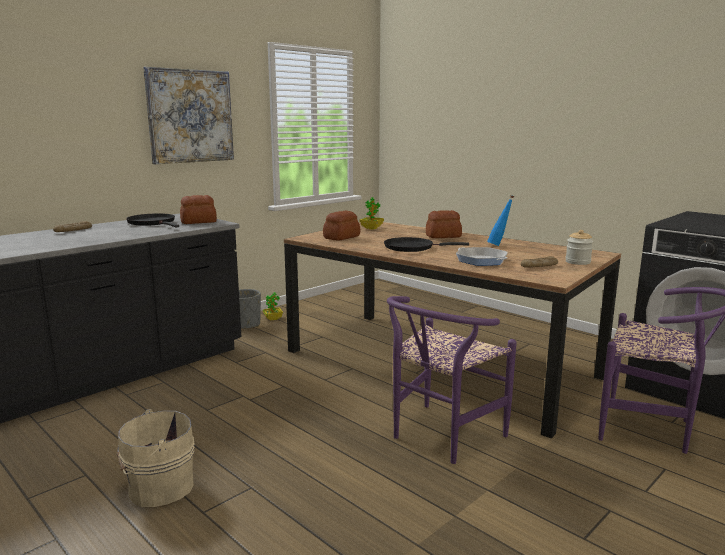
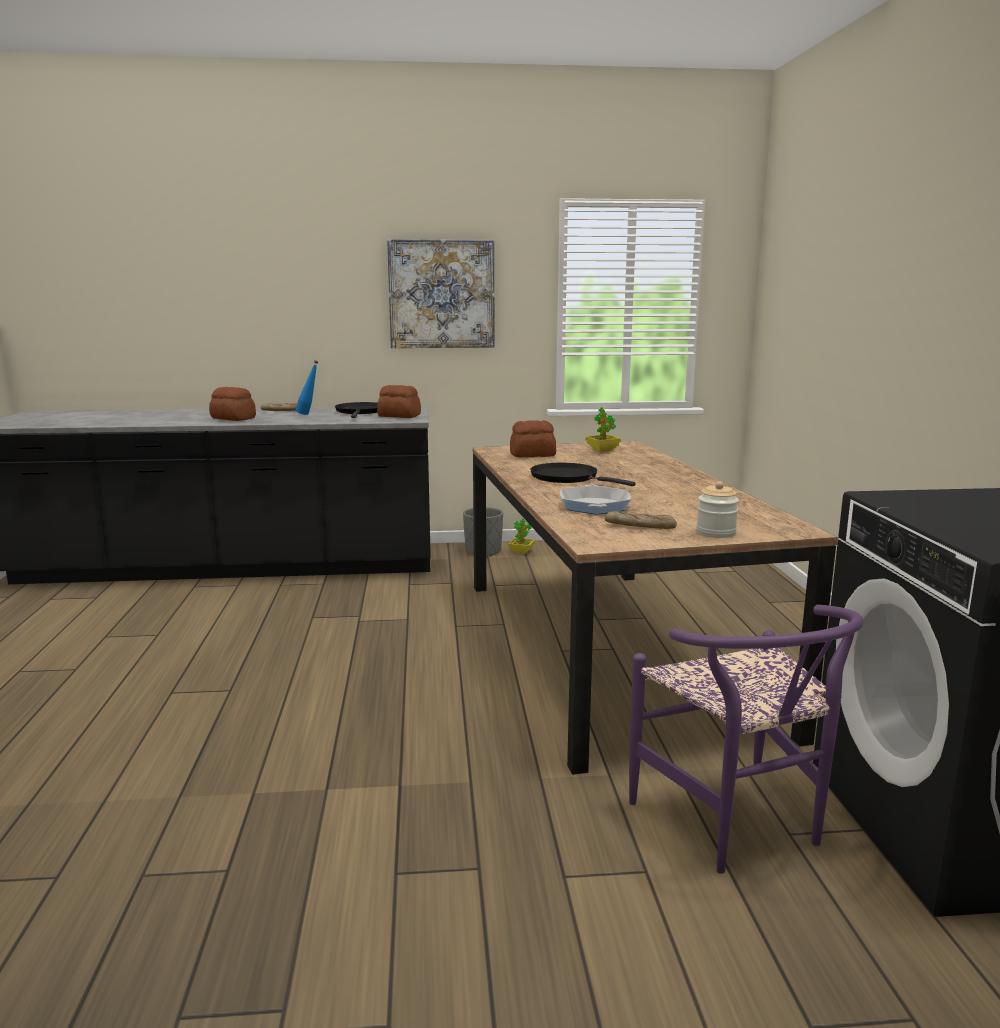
camera: 40 degrees right, 0 degrees up
beige bucket [117,409,195,507] -> none
purple chair [387,296,517,464] -> none
bread [426,210,462,238] -> bread moved to [209,387,256,421]
blue bottle [487,195,514,246] -> blue bottle moved to [296,360,318,415]

